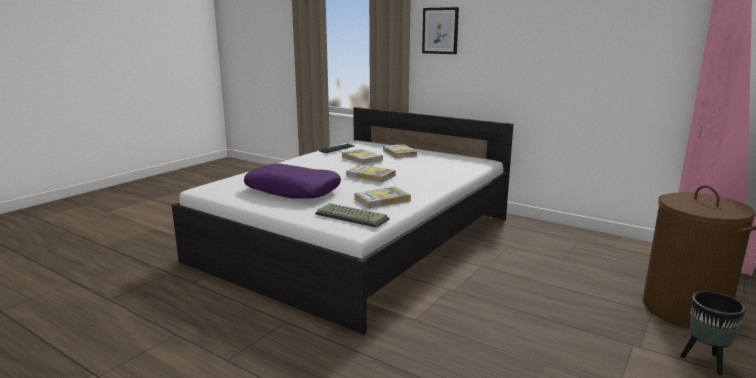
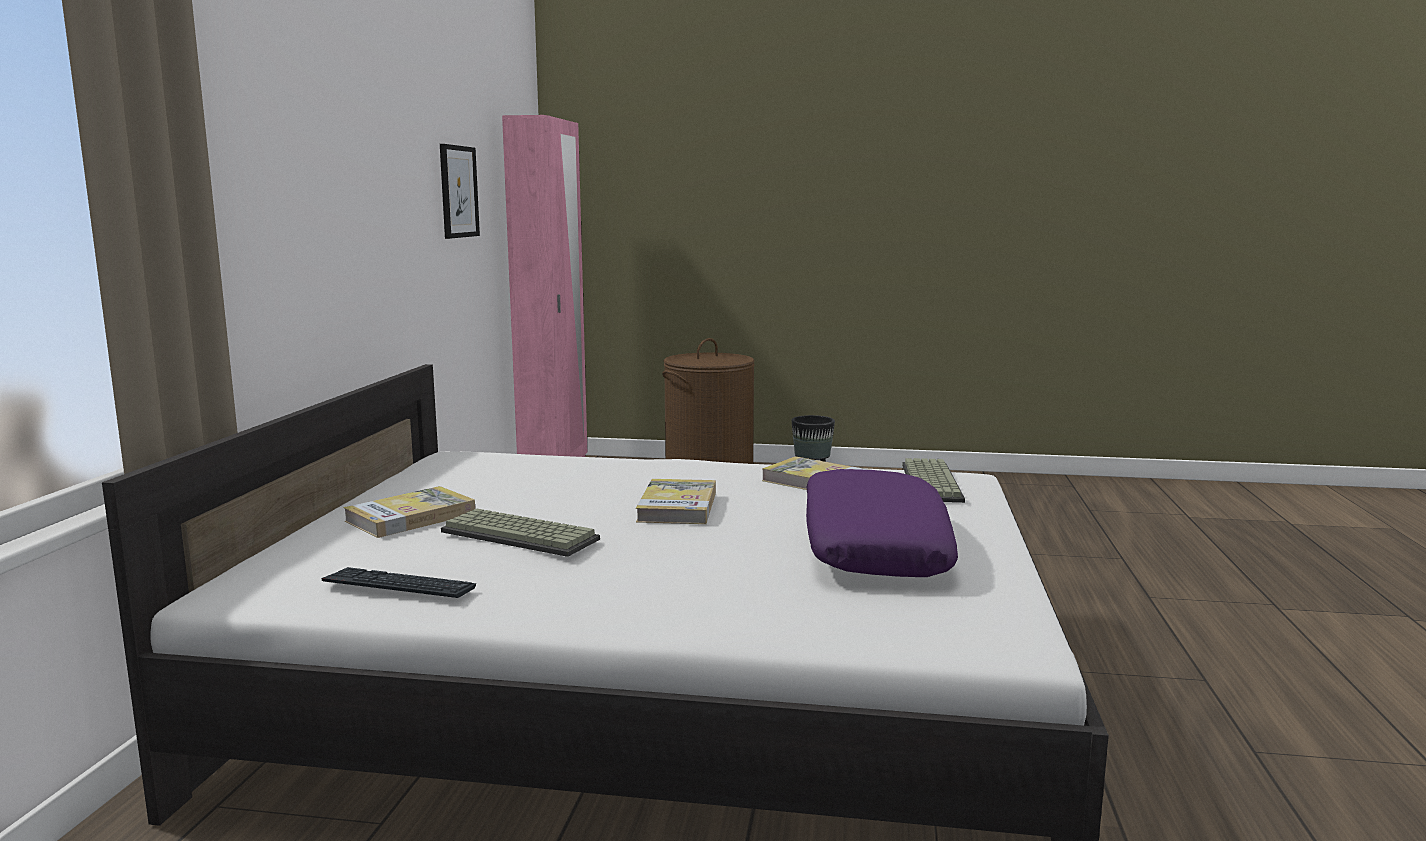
camera: 115 degrees left, 5 degrees down
book [342,149,383,164] -> keyboard [441,509,600,557]
picture [422,7,459,54] -> picture moved to [440,144,480,239]

